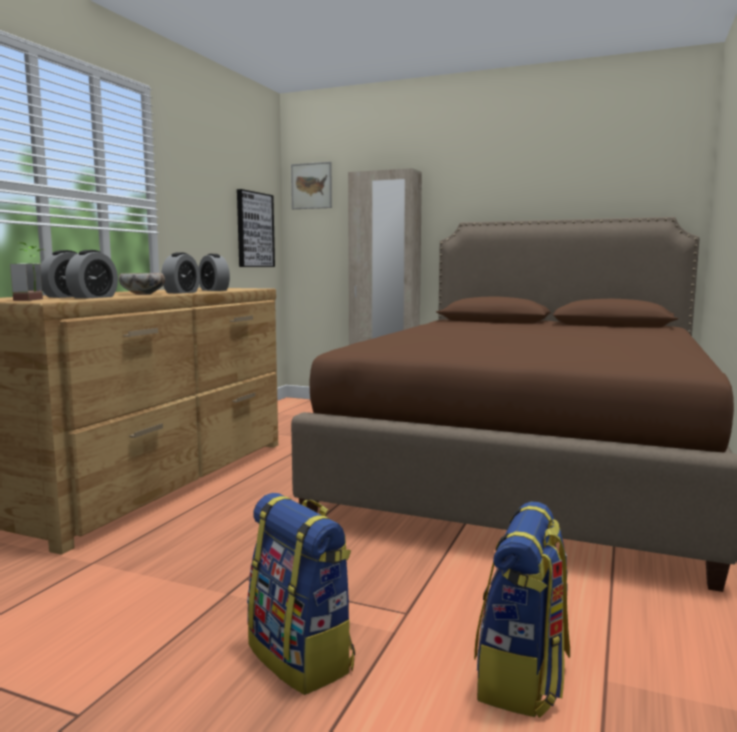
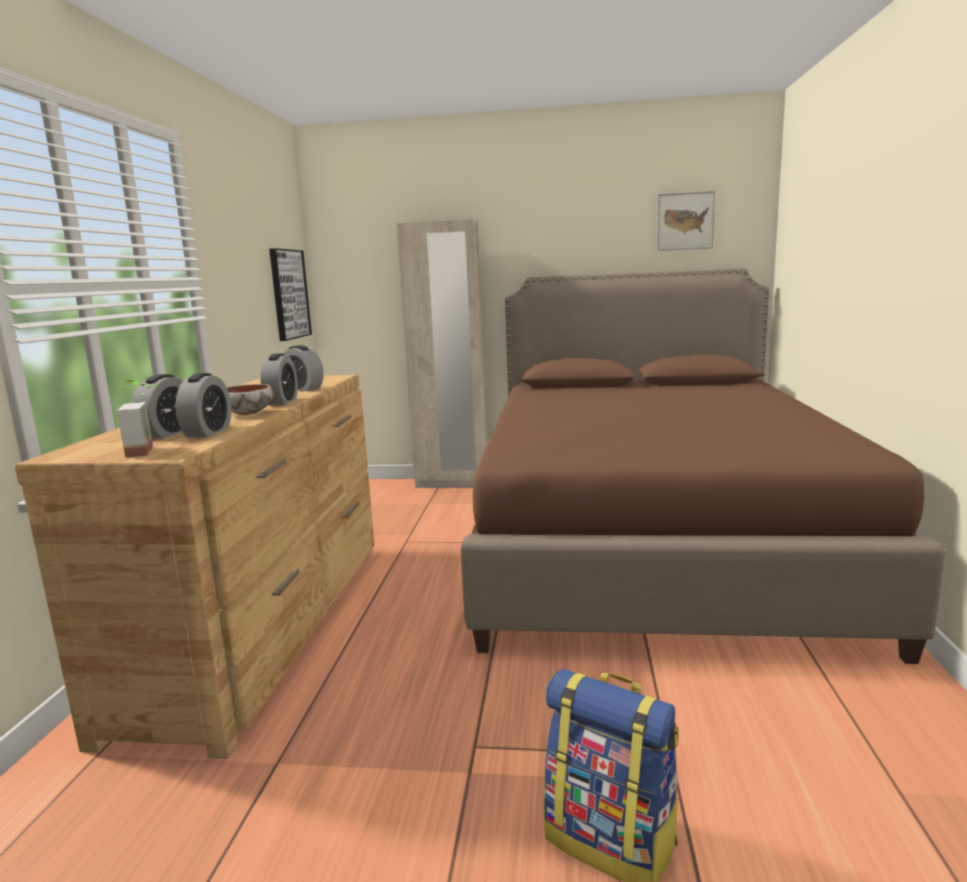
camera: 15 degrees left, 5 degrees up
picture [291,162,332,209] -> picture moved to [657,191,715,251]
backpack [474,501,570,718] -> none

